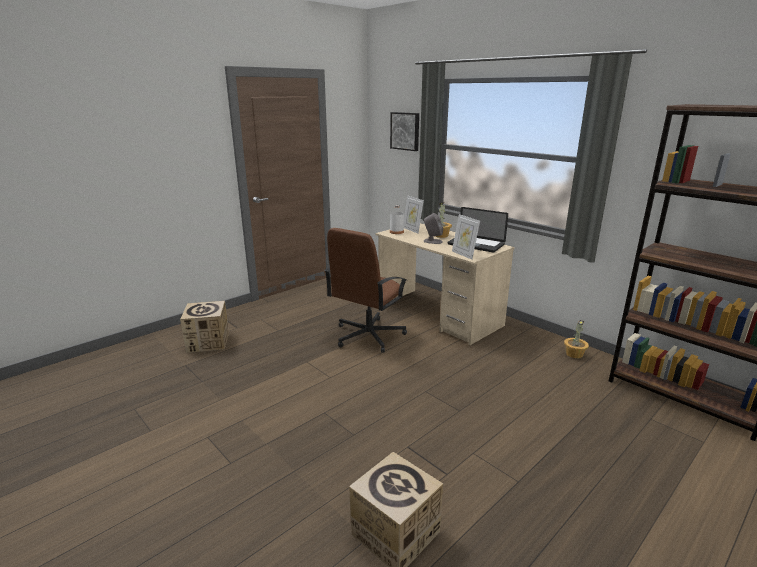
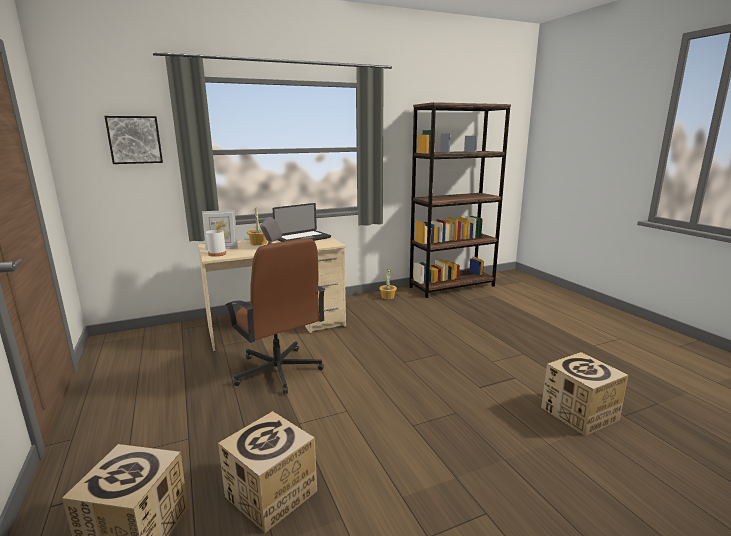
camera: 70 degrees left, 5 degrees down
picture frame [452,214,480,260] -> none
none -> cardboard box [218,411,317,533]

